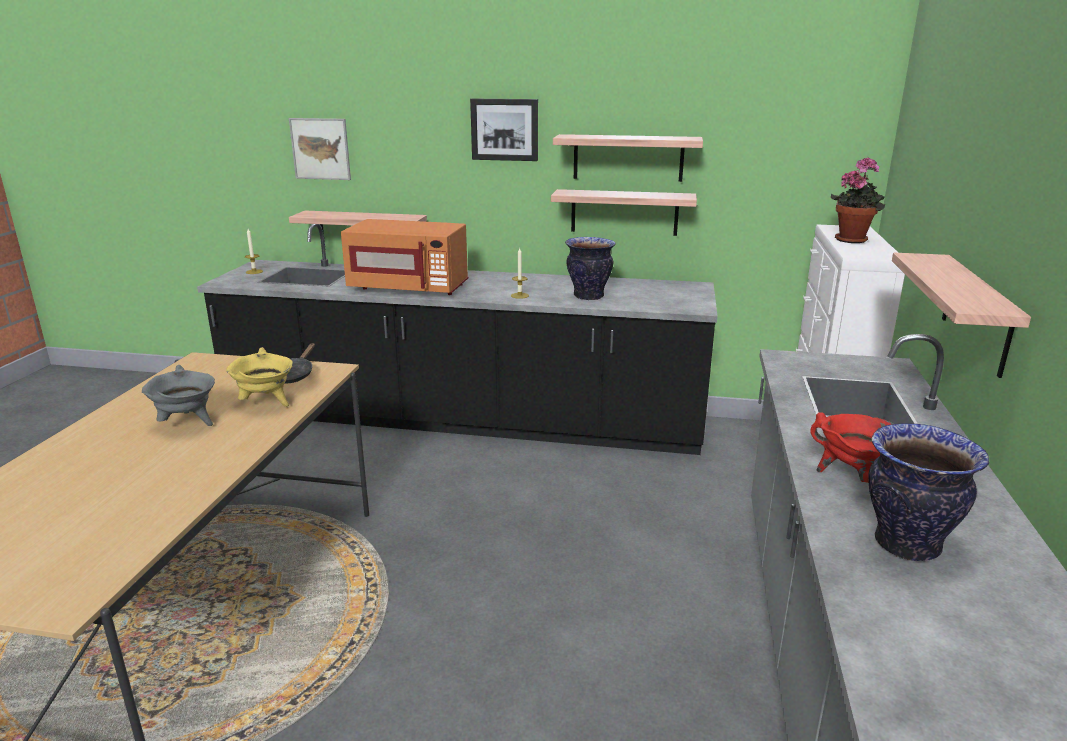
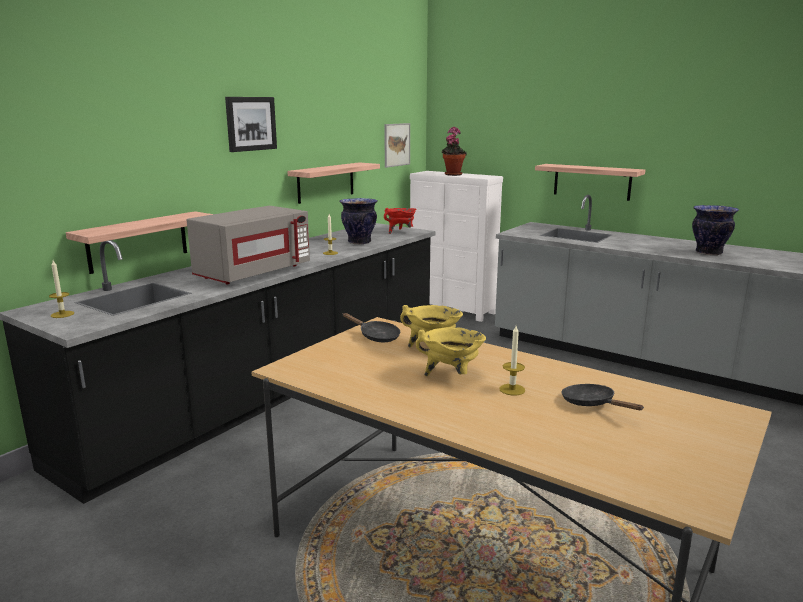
camera: 65 degrees left, 5 degrees down
grey cooking pot [142,365,215,426] -> yellow cooking pot [416,327,486,376]
picture [289,118,351,180] -> picture moved to [384,123,410,168]
orange microwave [341,219,468,295] -> grey microwave [187,206,310,285]
shelf [553,134,703,182] -> none
red cooking pot [810,412,893,483] -> red cooking pot moved to [384,208,416,234]
none -> candle [499,326,525,395]
none -> black frying pan [561,384,643,410]

